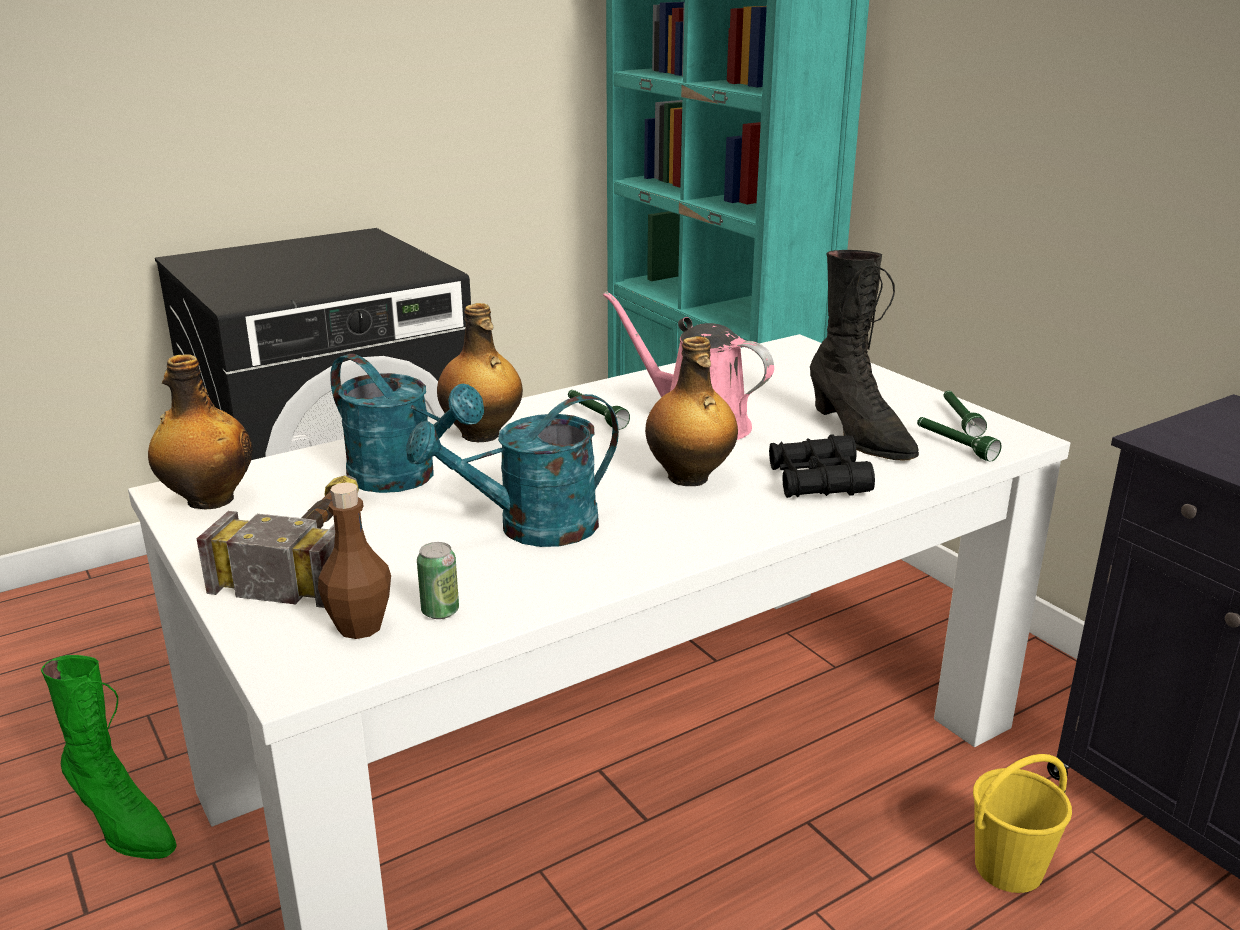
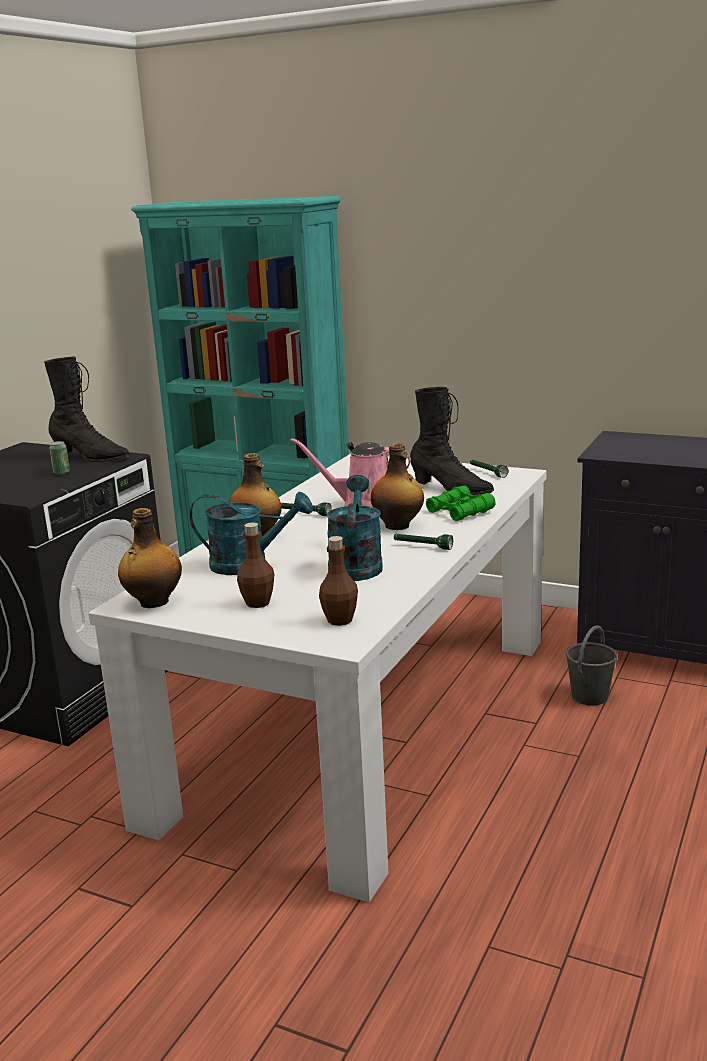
camera: 30 degrees left, 5 degrees down
green boot [41,655,176,859] -> none
hammer [197,475,359,608] -> brown bottle [237,523,274,608]
turquoise watering can [406,394,619,547] -> turquoise watering can turned 150 degrees clockwise [326,475,383,581]
can [417,542,459,619] -> can moved to [49,441,70,475]
black binoculars [769,434,875,498] -> green binoculars [426,485,495,521]
green flashlight [917,417,1001,462] -> green flashlight moved to [394,534,453,550]
yellow bucket [973,754,1072,893] -> grey bucket [566,625,617,706]
none -> black boot [44,357,130,463]

